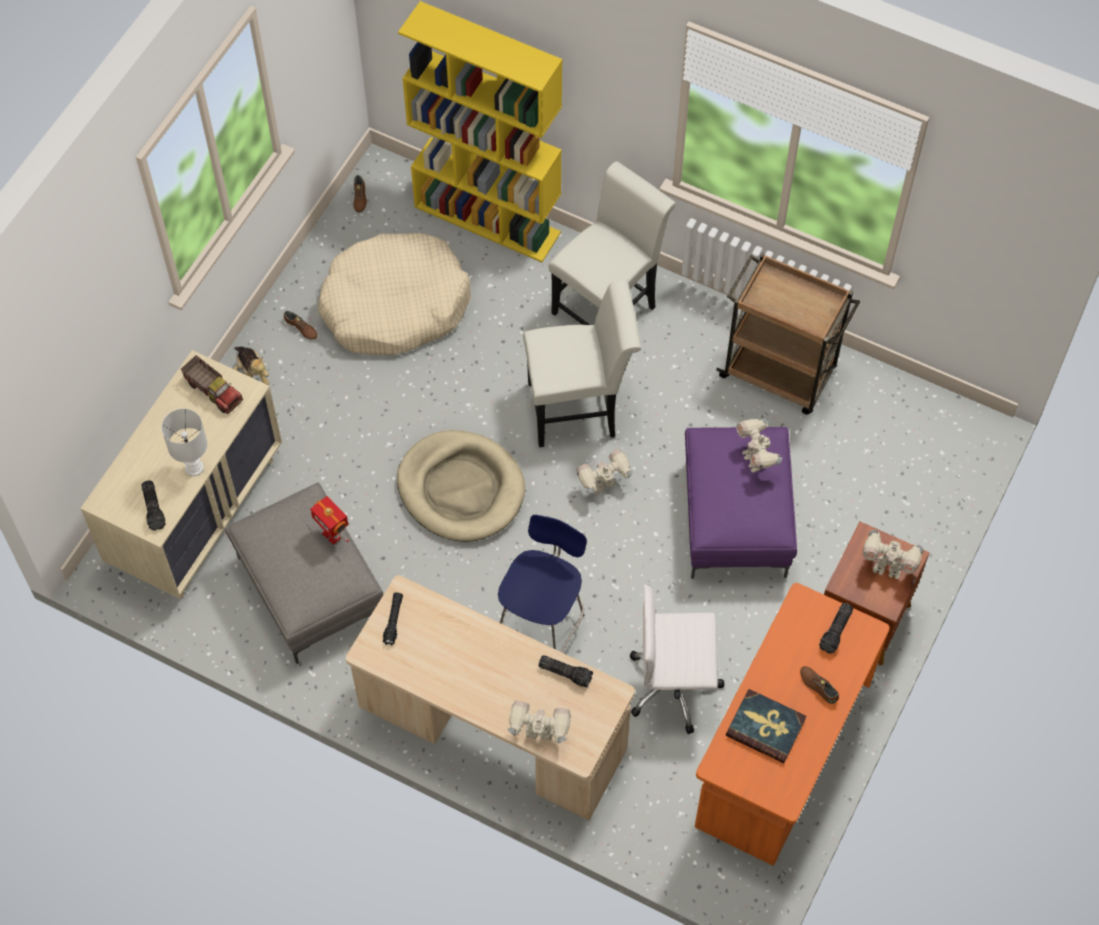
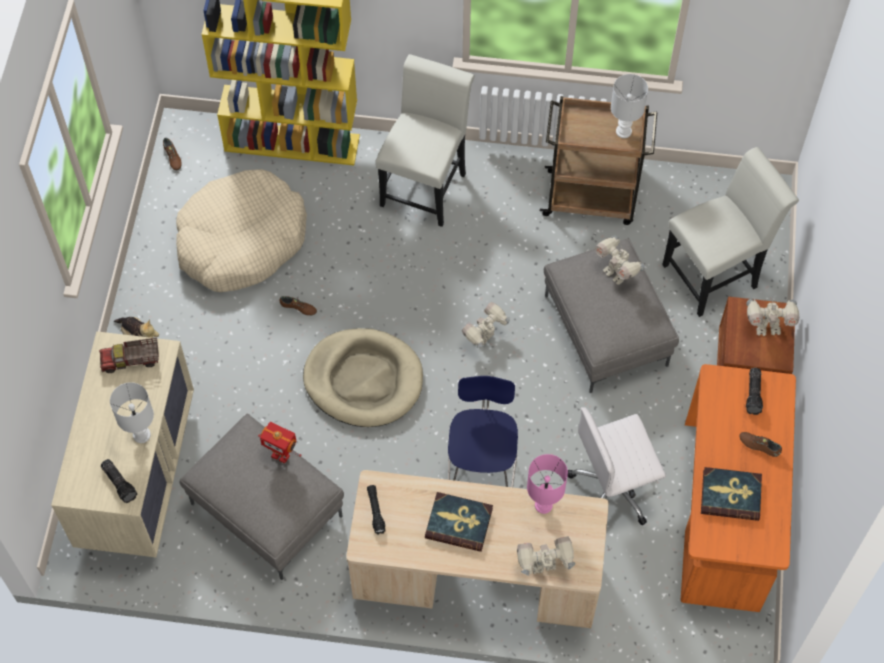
camera: 20 degrees left, 0 degrees up
toy truck [181,355,243,414] -> toy truck turned 150 degrees clockwise [99,337,159,373]
brown shoe [284,311,318,340] -> brown shoe moved to [280,296,317,316]
white chair [523,280,641,447] -> white chair moved to [662,147,799,317]
flashlight [538,655,593,687] -> pink table lamp [527,454,568,514]
purple ottoman [685,427,797,579] -> grey ottoman [544,238,679,393]
none -> book [425,492,493,552]
none -> white table lamp [611,74,648,138]

